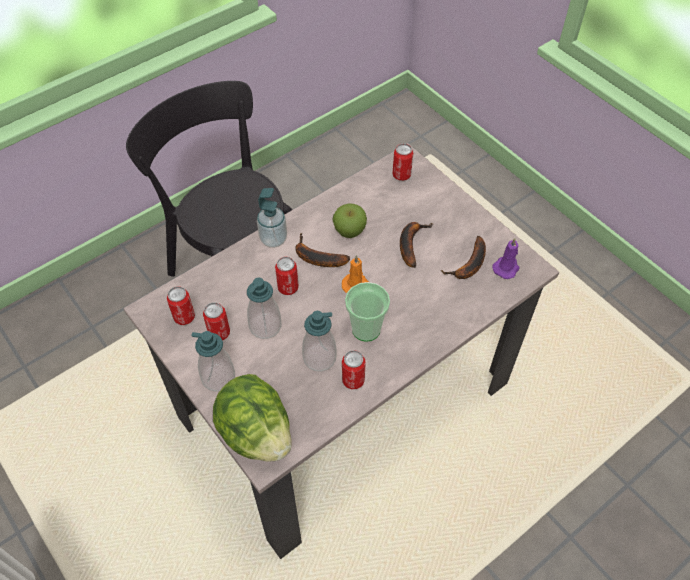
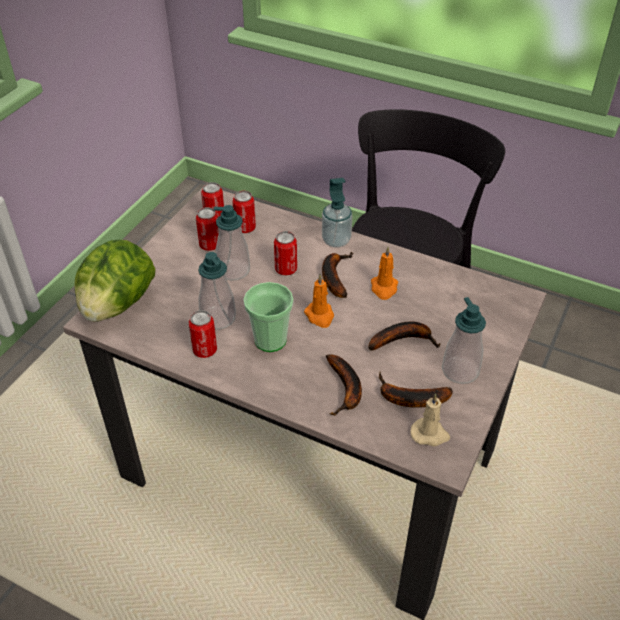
camera: 65 degrees right, 10 degrees down
soap dispenser [192,331,235,392] -> soap dispenser moved to [442,297,486,384]
apple [332,203,367,238] -> orange candle [371,247,398,300]
can [392,143,413,181] -> can moved to [232,191,256,233]
purple candle [492,238,520,279] -> beige candle [410,394,450,446]
none -> banana [326,354,362,416]

